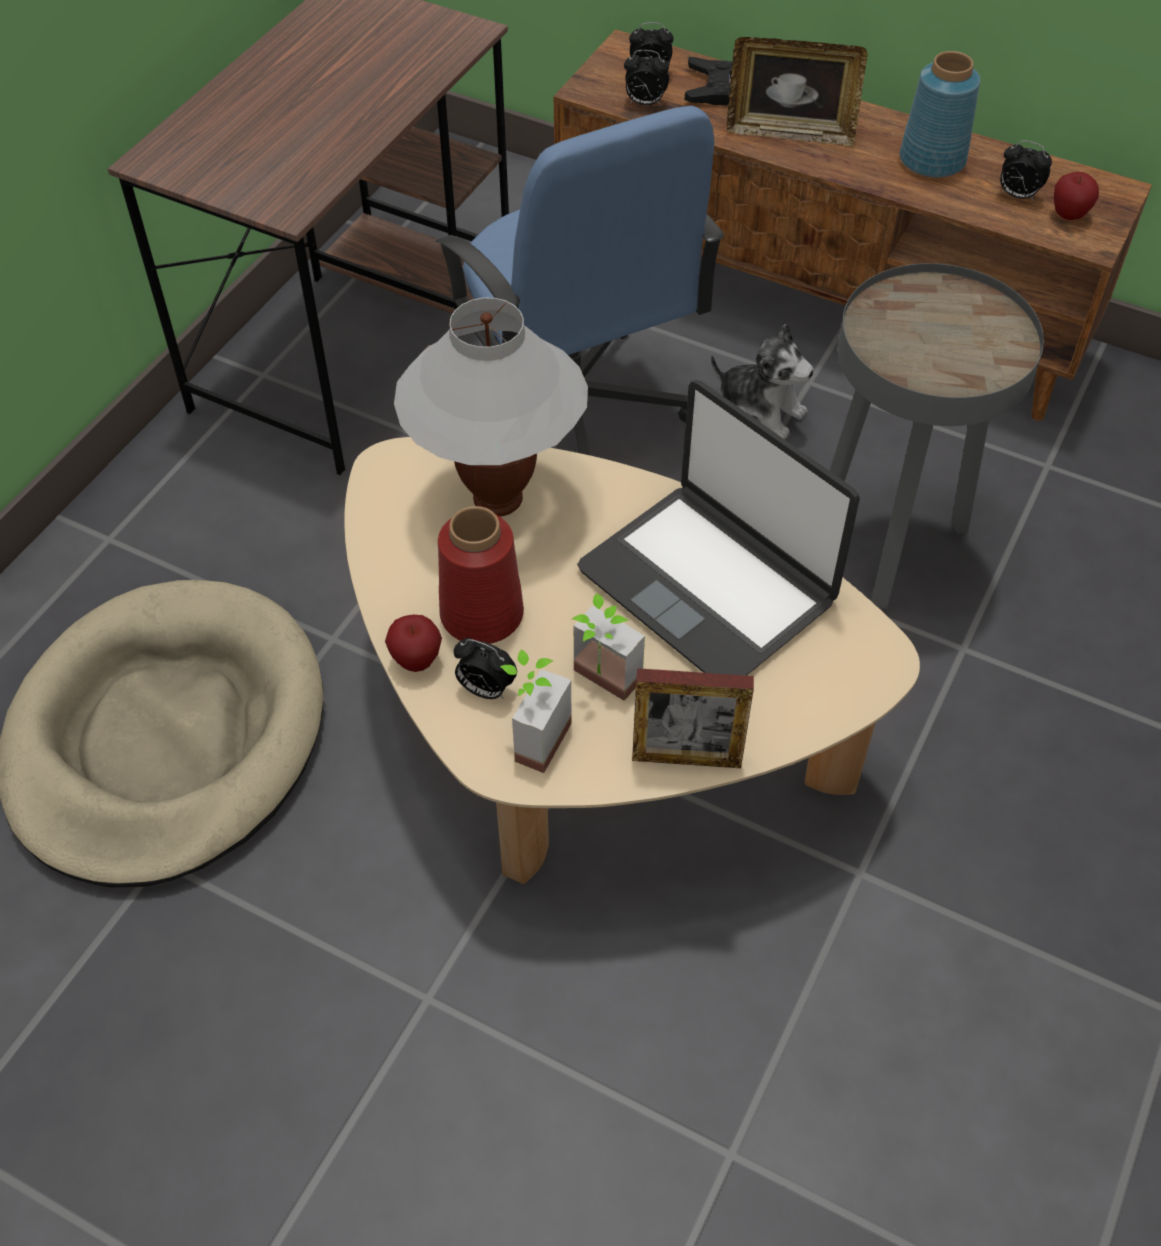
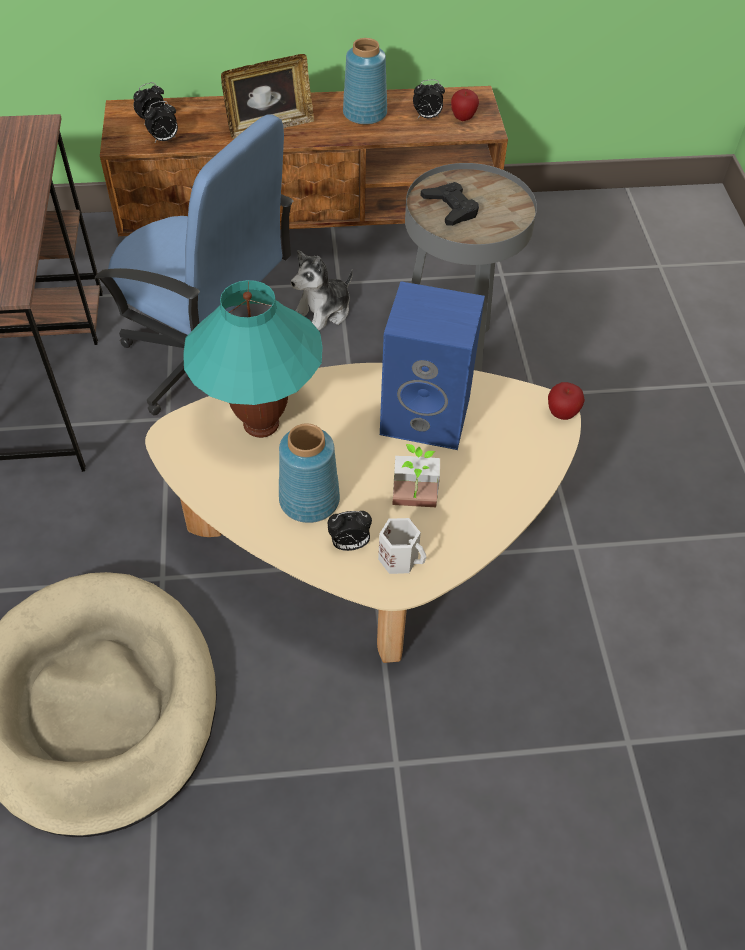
camera: 35 degrees left, 0 degrees up
apple [385,615,442,672] -> apple moved to [548,382,585,420]
white table lamp [394,298,588,517] -> turquoise table lamp [183,280,322,438]
red vase [438,506,524,644] -> blue vase [279,423,340,523]
potted plant [500,649,572,773] -> white mug [378,518,426,574]
laptop [577,380,860,676] -> blue speaker [380,281,485,450]
picture frame [632,668,754,768] -> none
black game controller [685,57,733,105] -> black game controller moved to [420,182,479,226]
plush toy [711,324,814,439] -> plush toy turned 135 degrees clockwise [291,250,353,330]

